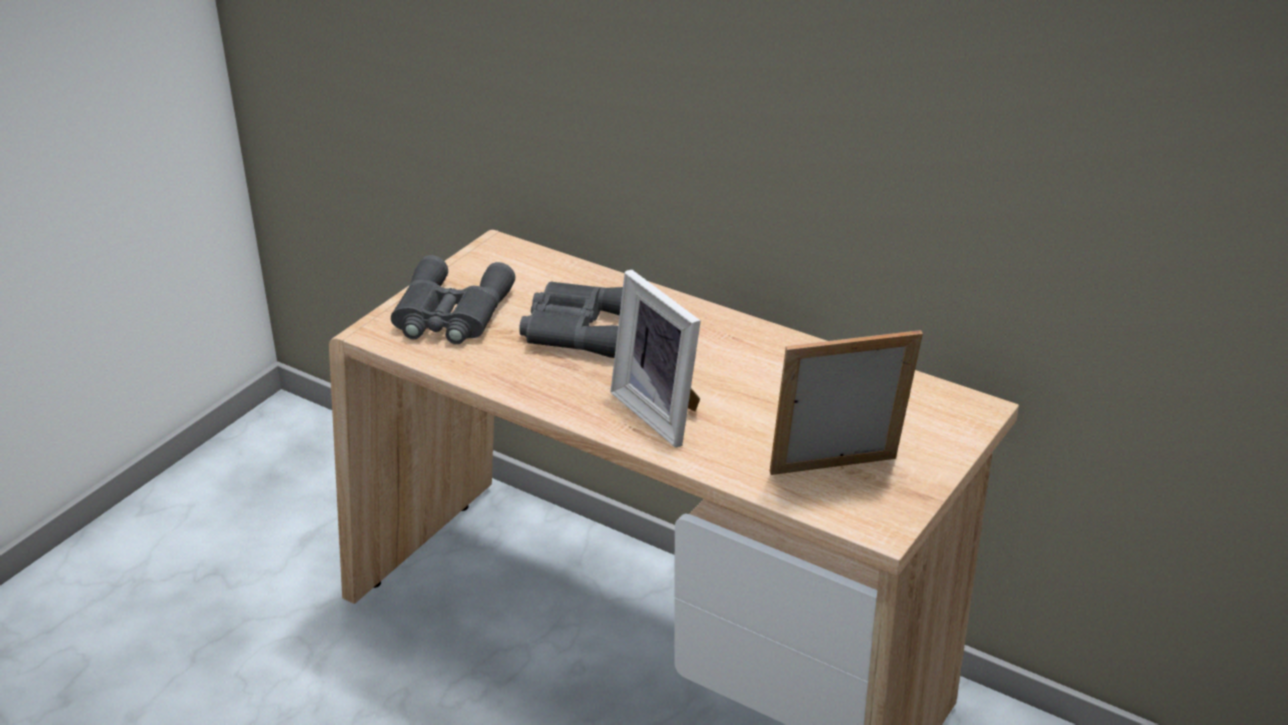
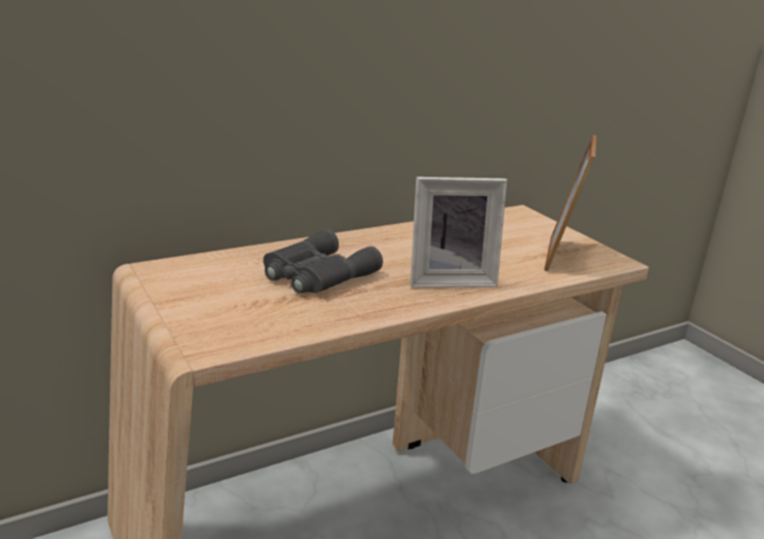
camera: 65 degrees left, 10 degrees down
grey binoculars [391,255,515,344] -> none

